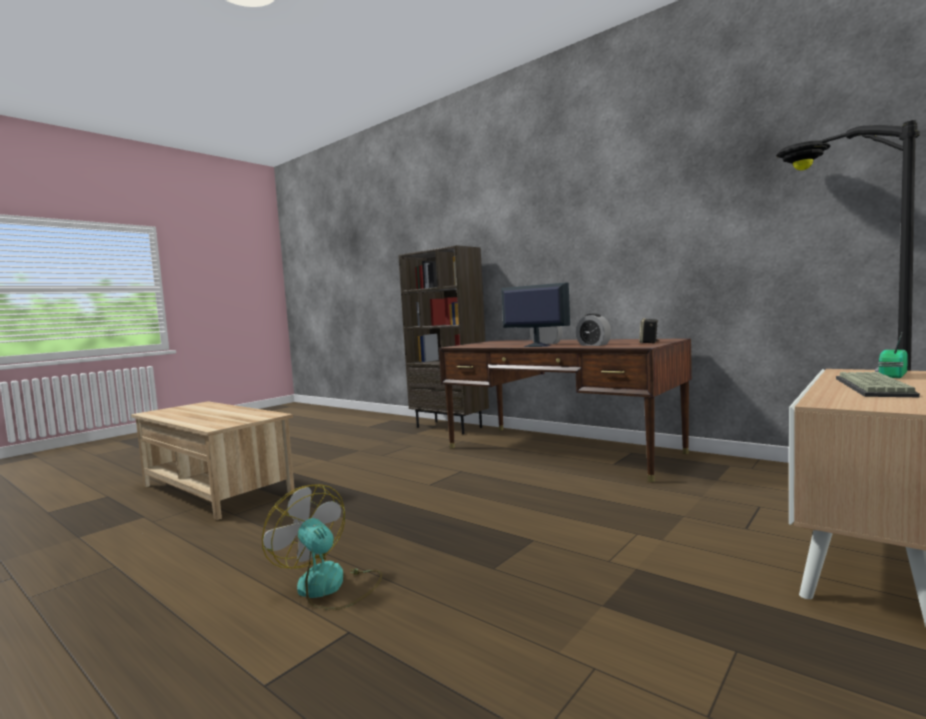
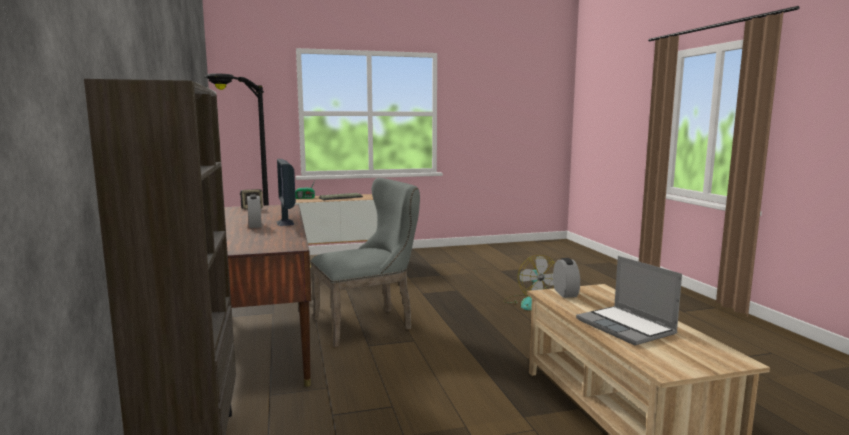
camera: 145 degrees left, 5 degrees up
alarm clock [576,313,611,346] -> alarm clock moved to [553,258,580,298]
none -> grey chair [311,178,420,347]
none -> laptop [576,256,682,346]

